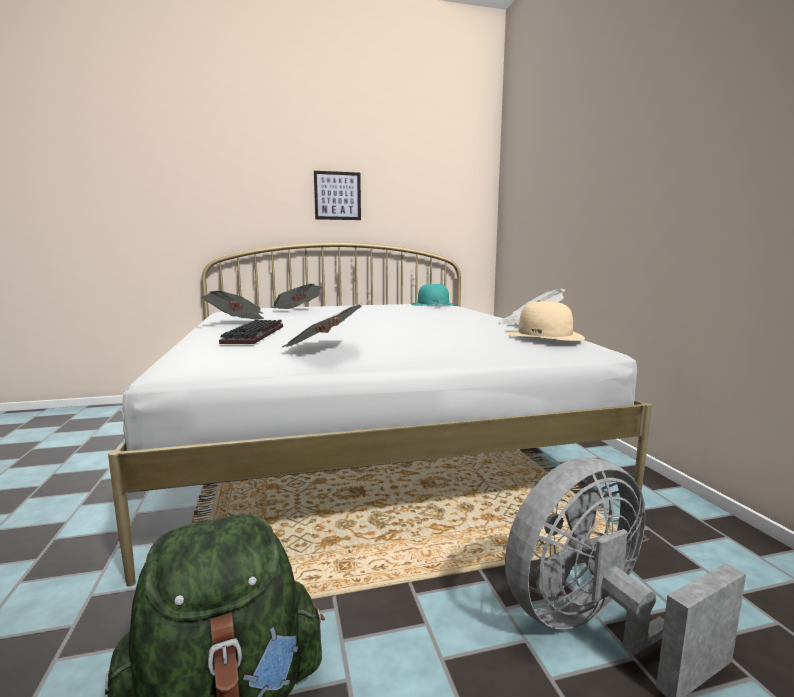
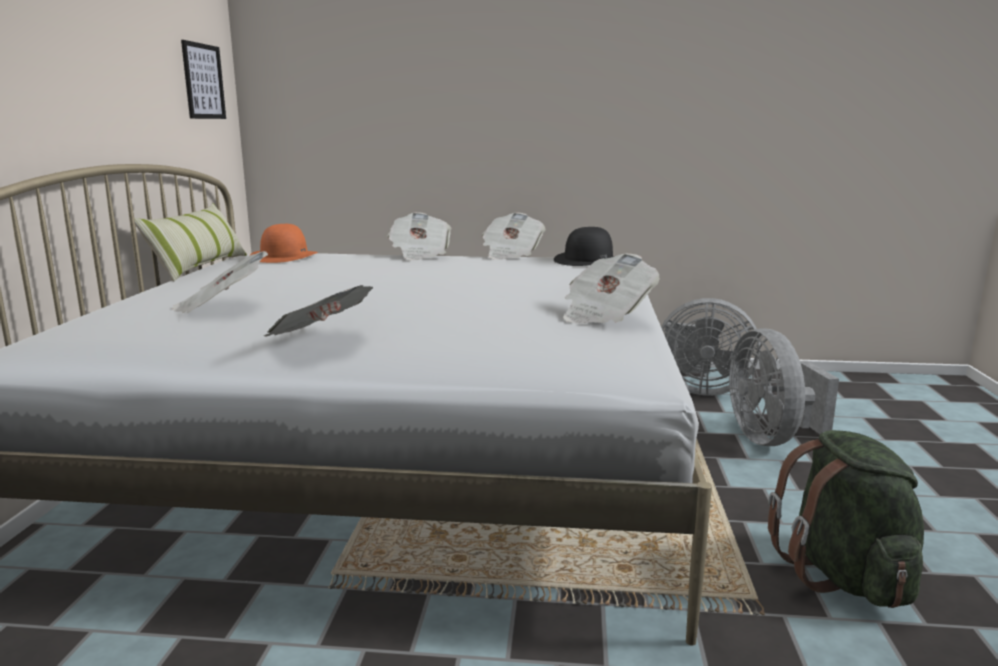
camera: 70 degrees left, 5 degrees up
keyboard [219,320,283,344] -> none
picture [314,171,361,220] -> picture moved to [181,40,226,119]
turquoise hat [411,284,456,306] -> orange hat [250,224,318,263]
beige hat [507,301,585,341] -> black hat [554,227,614,266]
none -> pillow [134,203,247,281]
none -> newspaper [388,212,451,260]
none -> grey fan [661,298,760,396]

